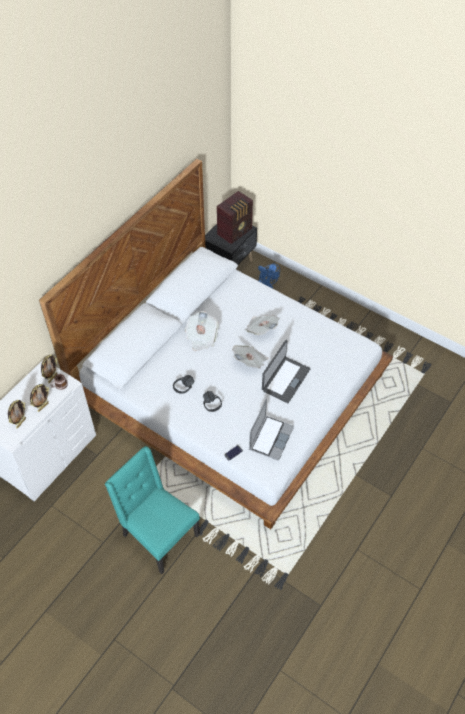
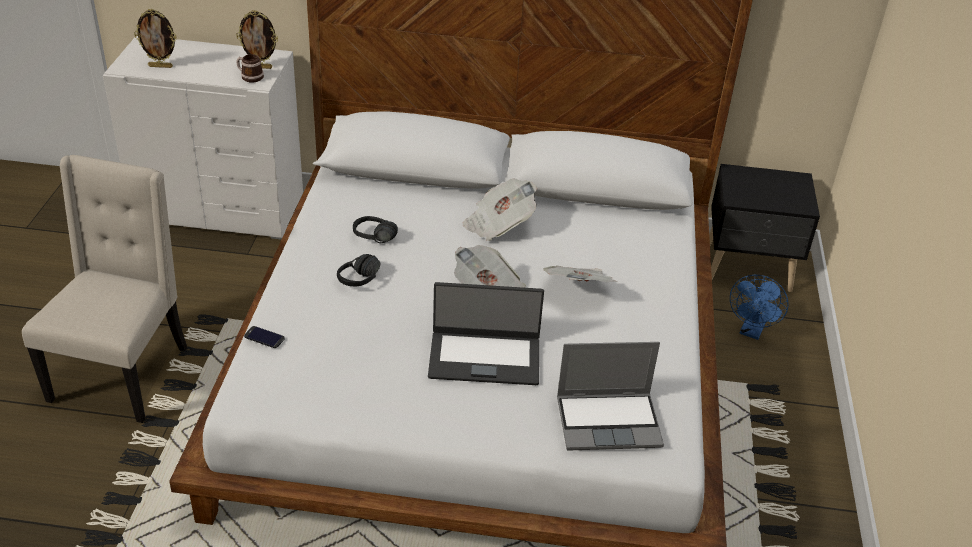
camera: 60 degrees right, 15 degrees down
picture frame [30,384,49,412] -> none
turquoise chair [105,446,200,574] -> beige chair [22,155,187,423]
radio [217,191,253,244] -> none
laptop [249,399,294,461] -> laptop moved to [557,342,664,450]

